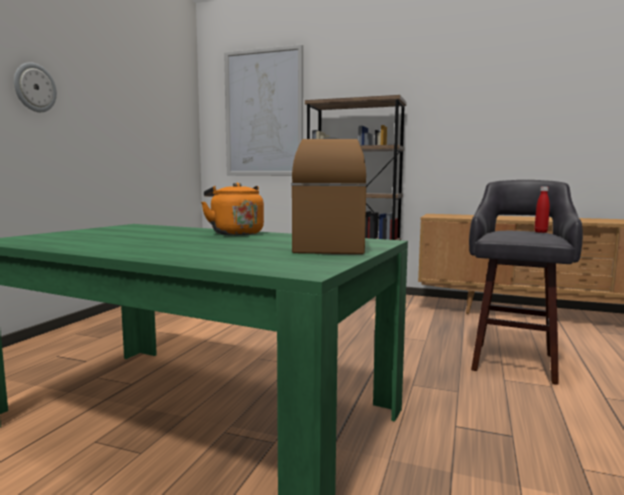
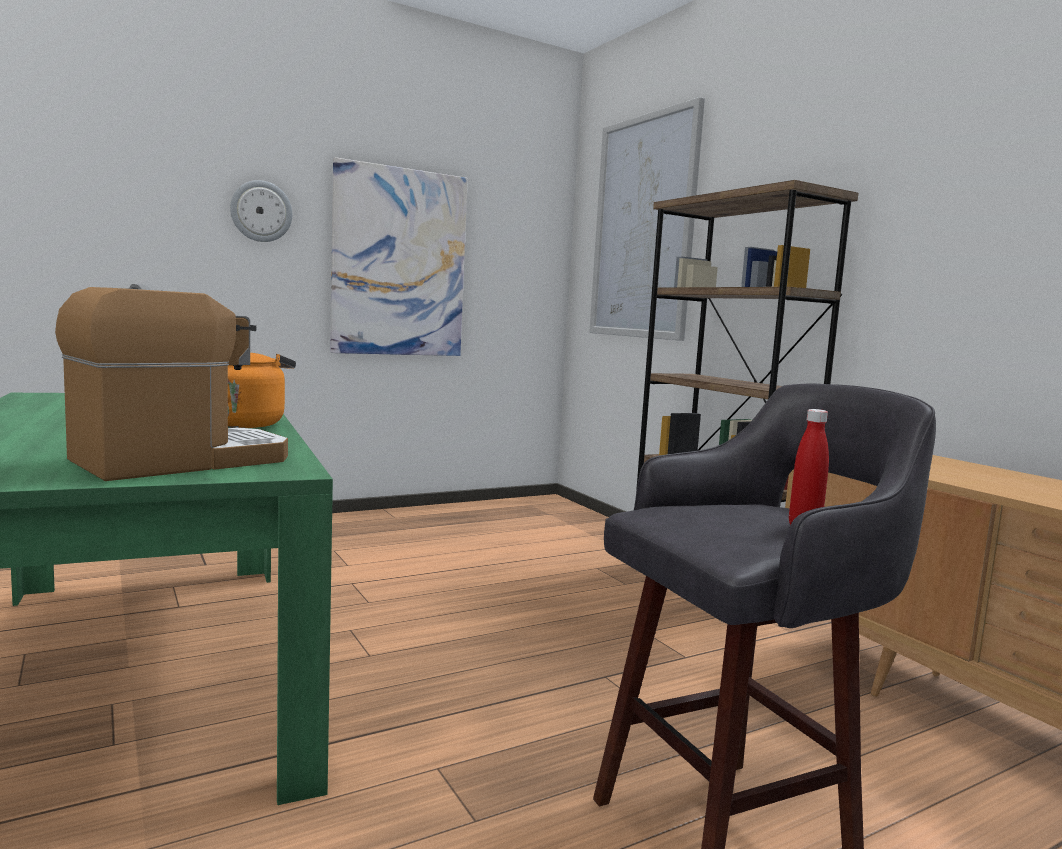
camera: 40 degrees right, 0 degrees up
none -> picture [330,157,468,356]

